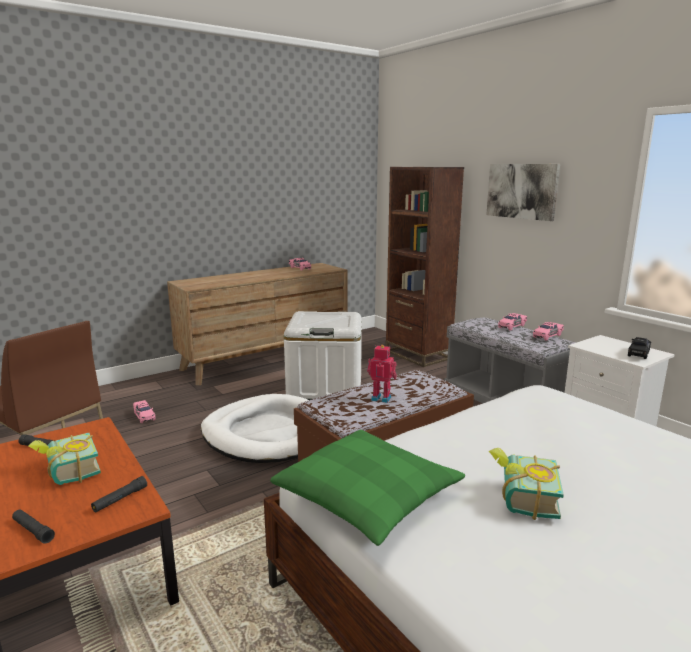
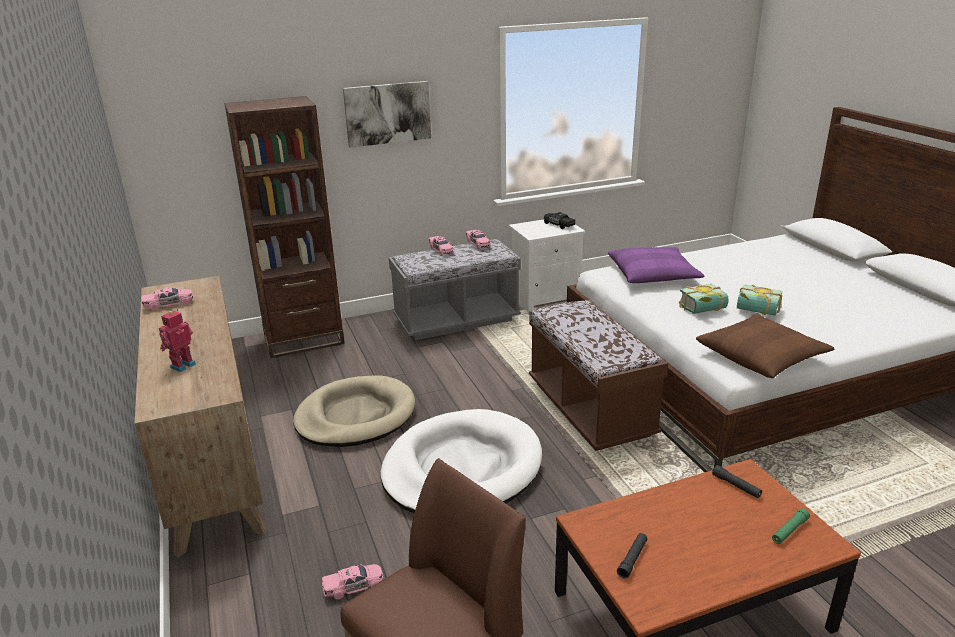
camera: 75 degrees left, 10 degrees up
black flashlight [12,510,55,543] -> green flashlight [772,508,810,544]
book [28,433,101,485] -> book moved to [679,284,728,314]
green pillow [270,430,465,546] -> brown pillow [696,314,835,378]
white storage box [284,311,362,400] -> beige dog bed [293,376,415,447]
toy robot [367,345,397,403] -> toy robot moved to [159,309,196,372]
none -> purple pillow [608,247,704,283]

